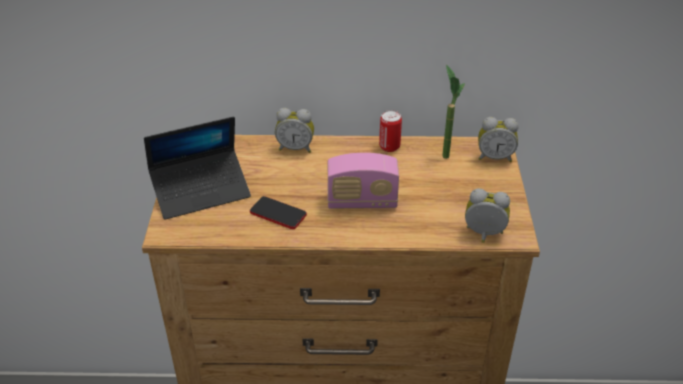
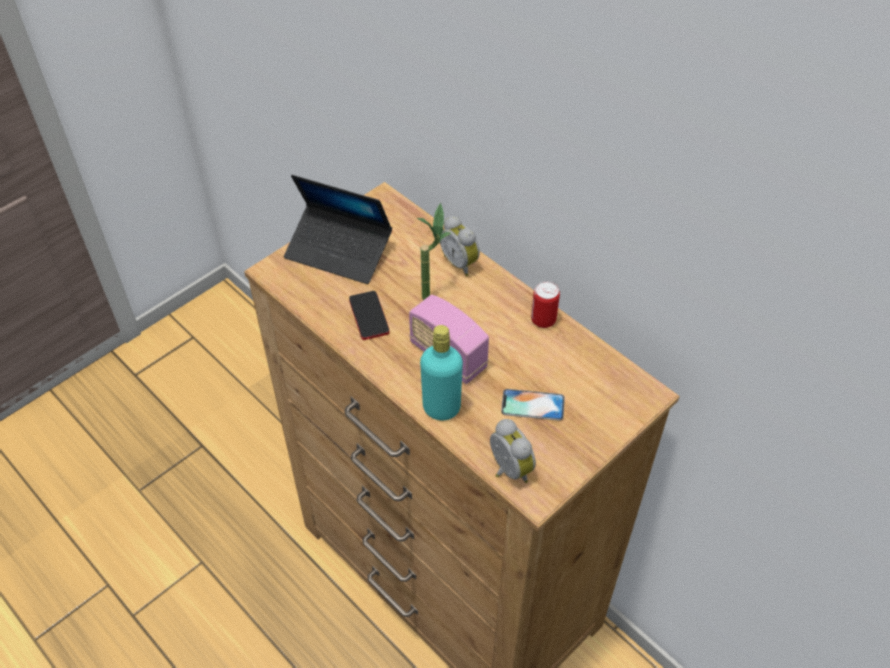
camera: 45 degrees right, 10 degrees up
potted plant [442,65,465,159] -> potted plant moved to [417,203,451,300]
alarm clock [478,117,518,162] -> none
none -> turquoise bottle [420,325,463,420]
none -> phone [501,389,565,421]

